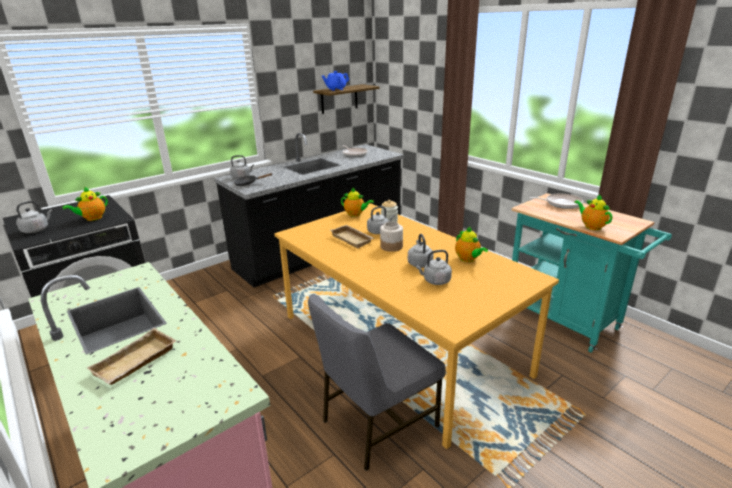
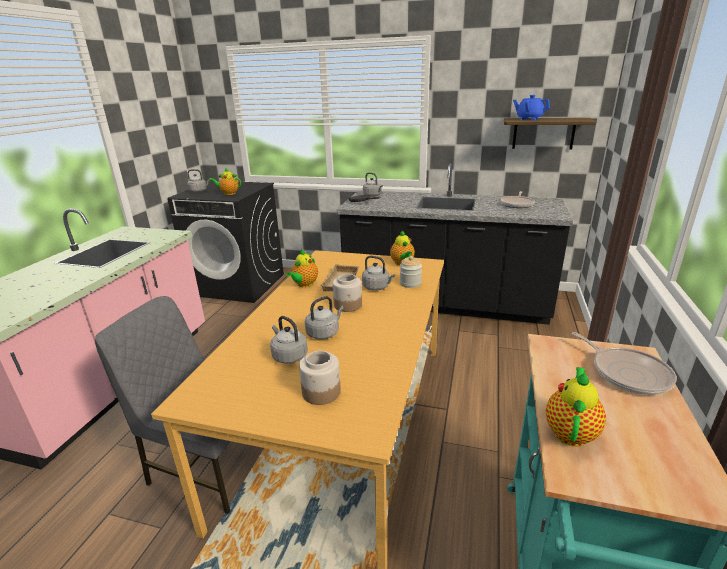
camera: 55 degrees right, 0 degrees up
beige tray [87,328,177,385] -> none
teapot [455,227,488,262] -> teapot moved to [286,249,318,287]
none -> jar [299,350,341,405]

